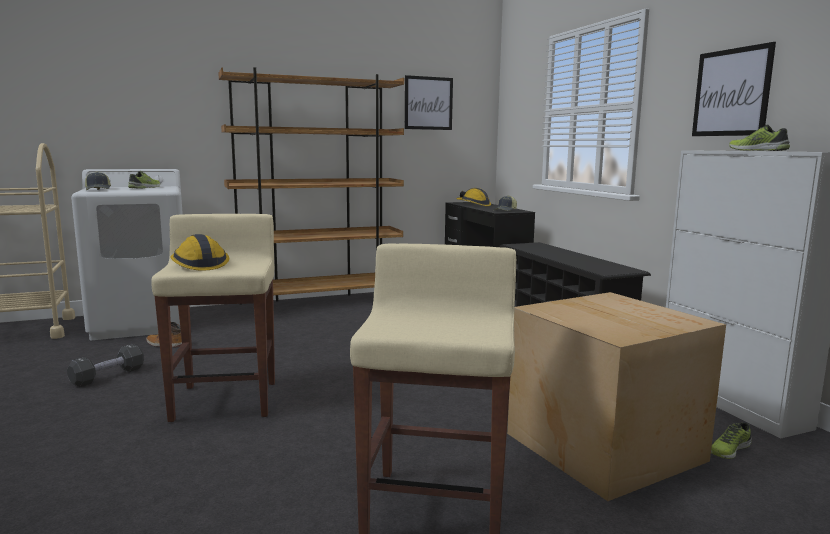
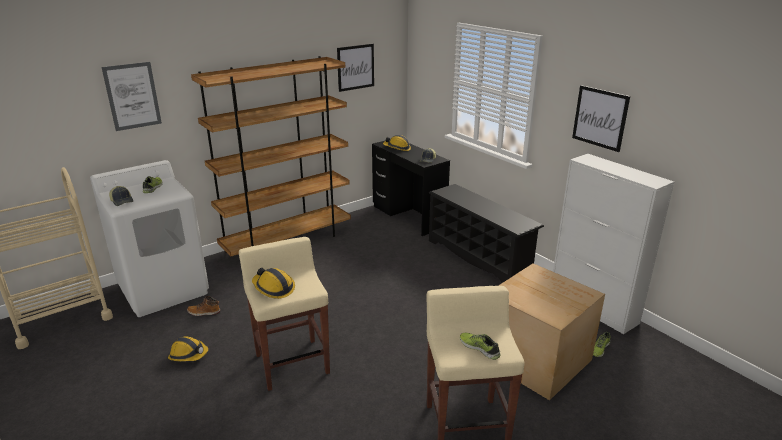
camera: 15 degrees left, 15 degrees up
black dumbbell [67,344,144,387] -> hard hat [168,336,208,361]
shoe [729,124,790,151] -> shoe moved to [460,333,501,360]
none -> picture [101,62,162,131]

